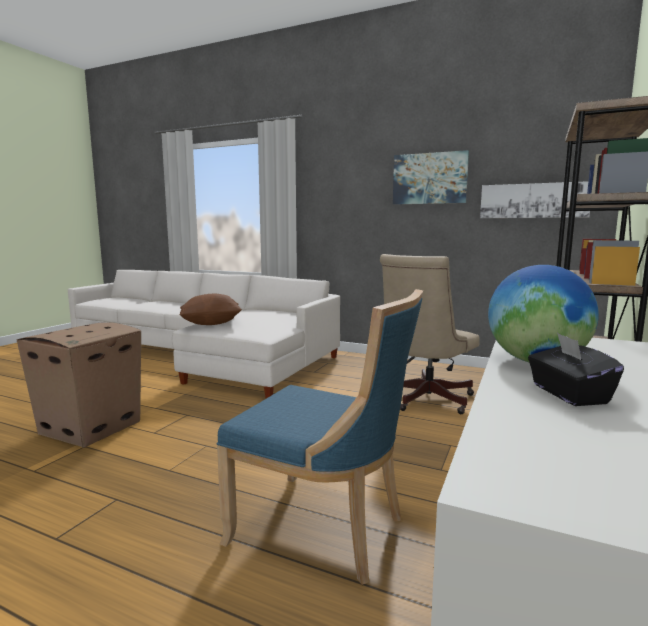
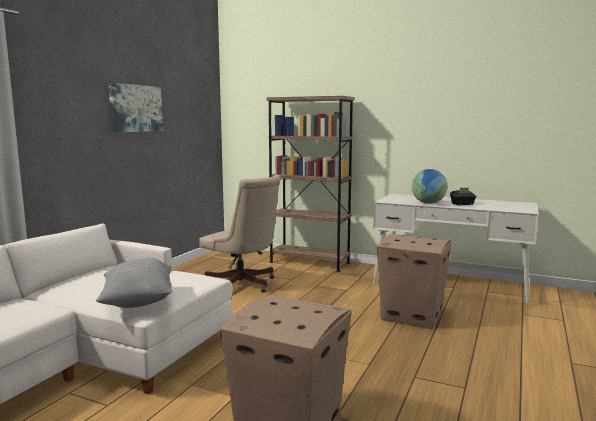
camera: 90 degrees left, 0 degrees up
brown pillow [179,294,242,325] -> grey pillow [96,258,173,308]
blue chair [216,289,423,585] -> cardboard box [377,234,452,329]
picture [480,181,590,218] -> none

